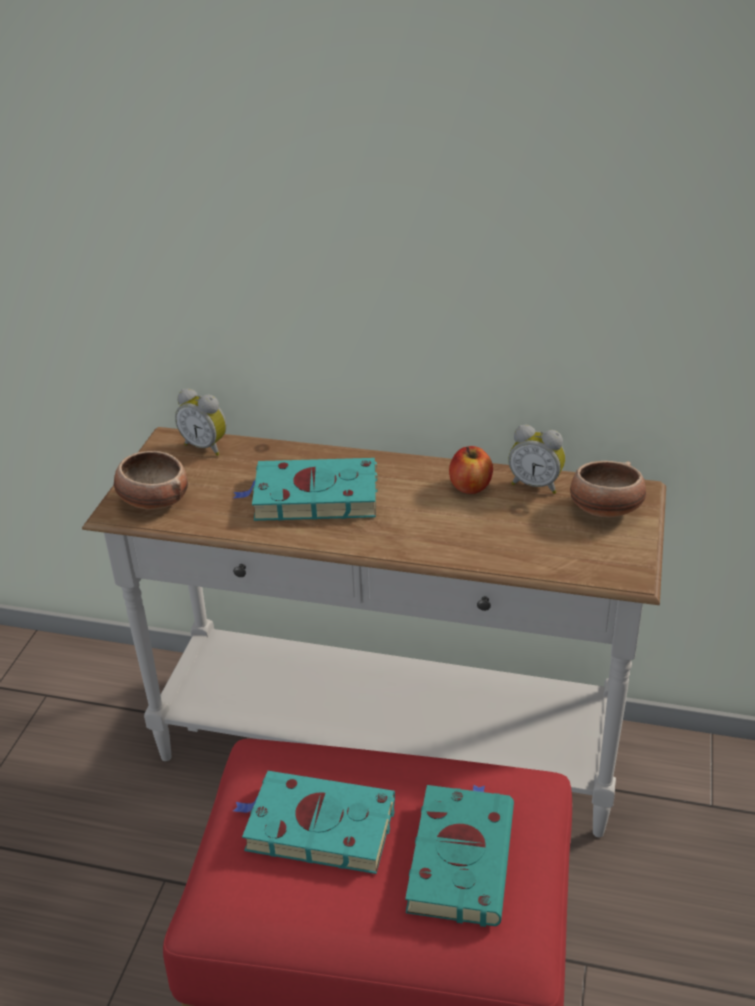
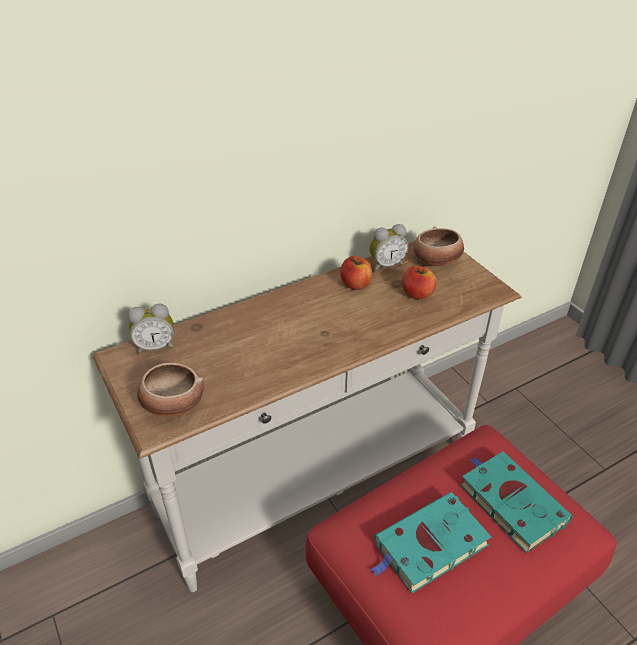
camera: 45 degrees left, 5 degrees up
turquoise book [234,458,377,521] -> none
none -> apple [402,266,436,299]

